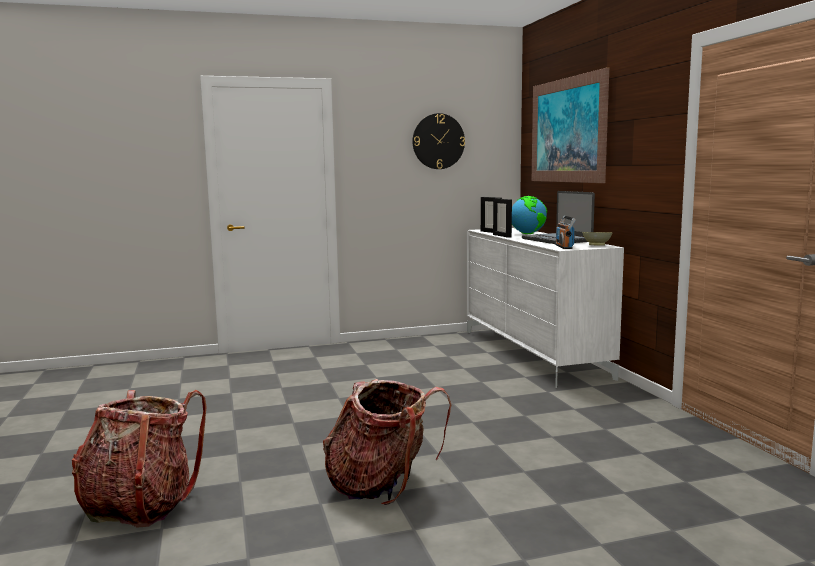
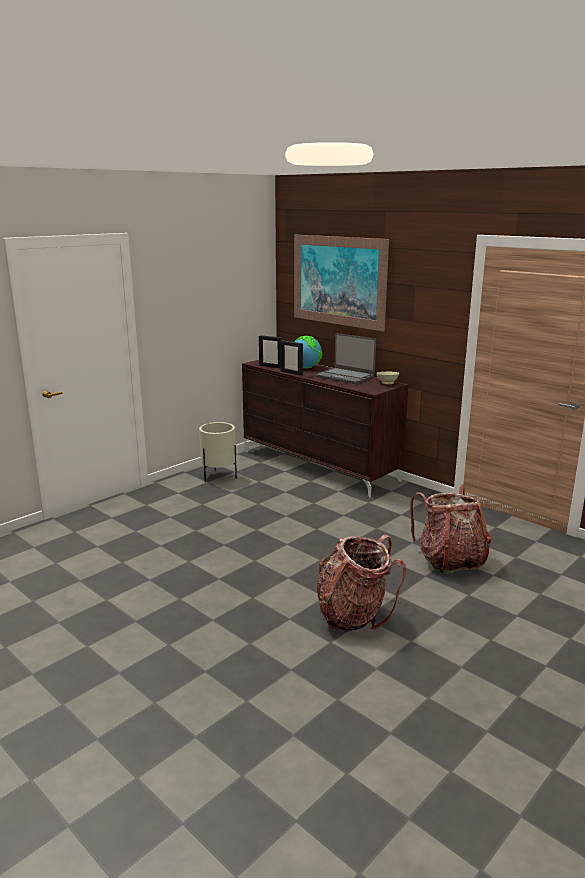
camera: 30 degrees left, 10 degrees up
backpack [72,390,207,527] -> backpack moved to [410,484,491,574]
wall clock [412,113,465,169] -> none
white dresser [467,228,624,388] -> brown dresser [242,360,408,498]
radio [556,215,576,249] -> none
none -> beige planter [199,422,237,482]

